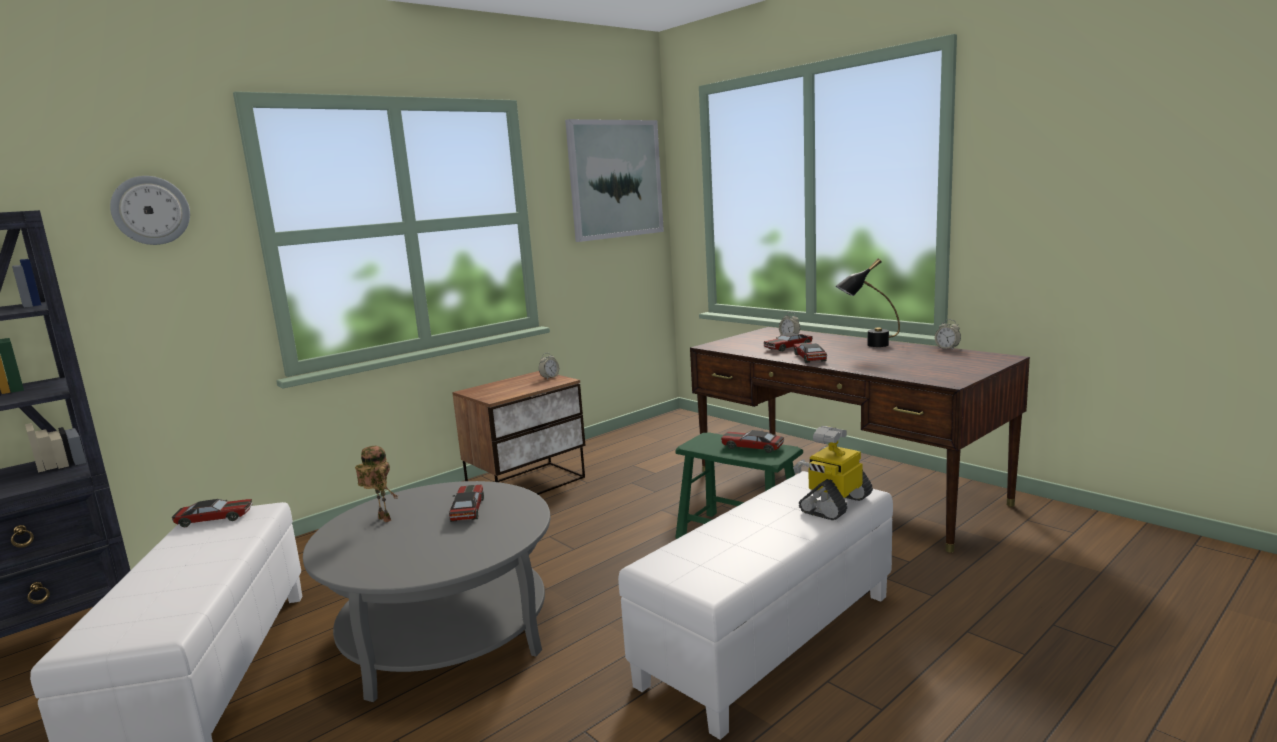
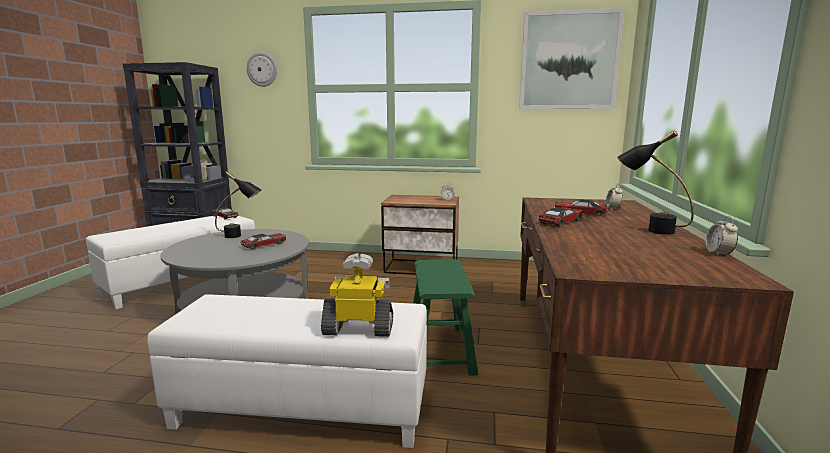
camera: 50 degrees right, 0 degrees up
toy robot [355,446,398,523] -> black table lamp [215,171,261,238]
toy car [721,430,784,453] -> none

